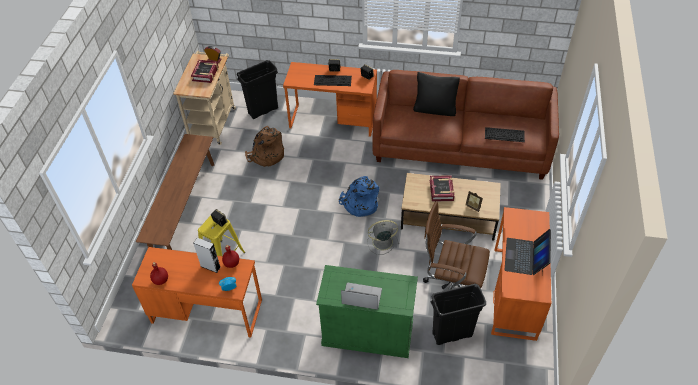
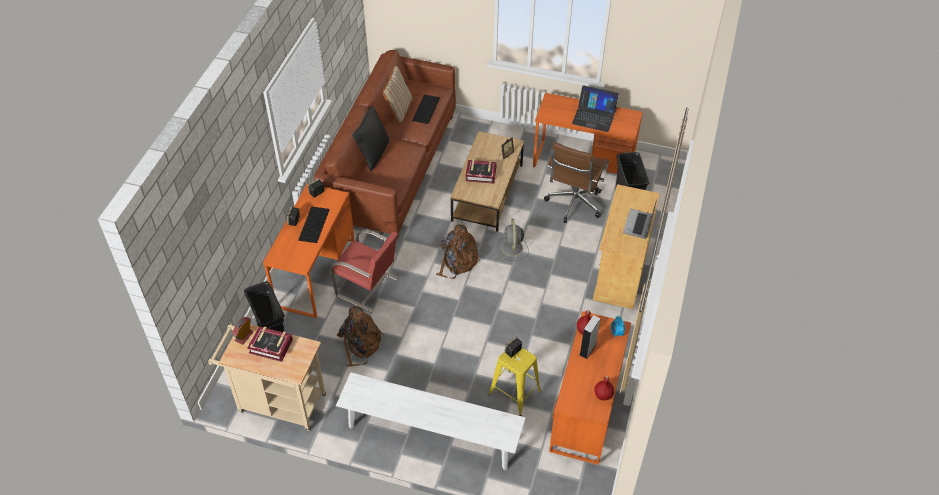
camera: 85 degrees left, 0 degrees up
brown bench [136,134,214,250] -> white bench [336,372,526,470]
green cabinet [316,265,418,358] -> beige cabinet [593,184,660,309]
blue backpack [339,176,379,217] -> brown backpack [436,224,480,279]
none -> red chair [330,230,398,312]
none -> beige pillow [383,66,413,123]

